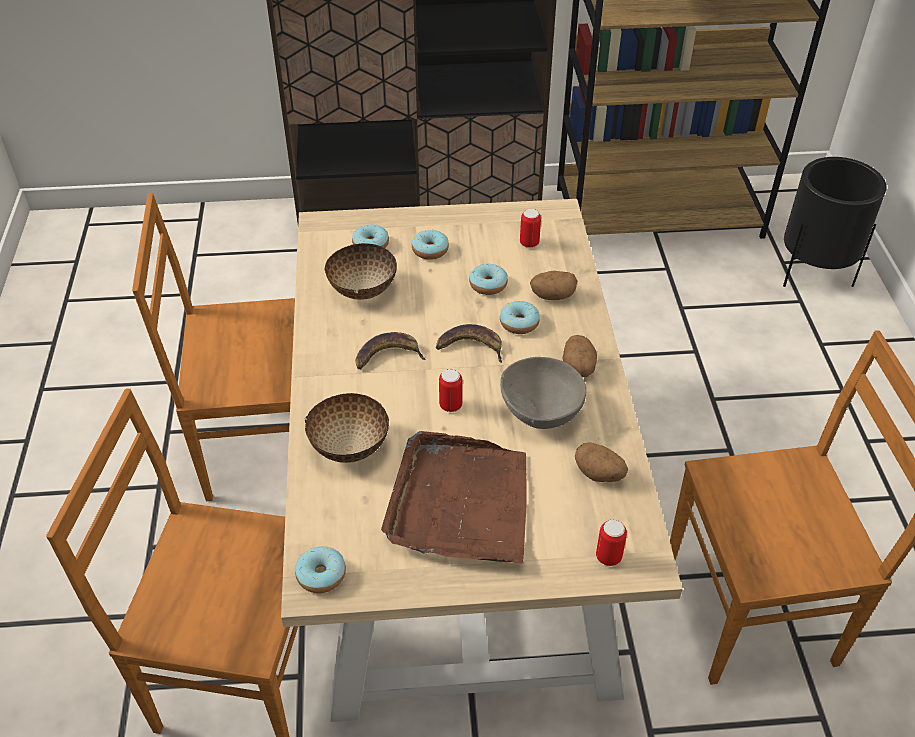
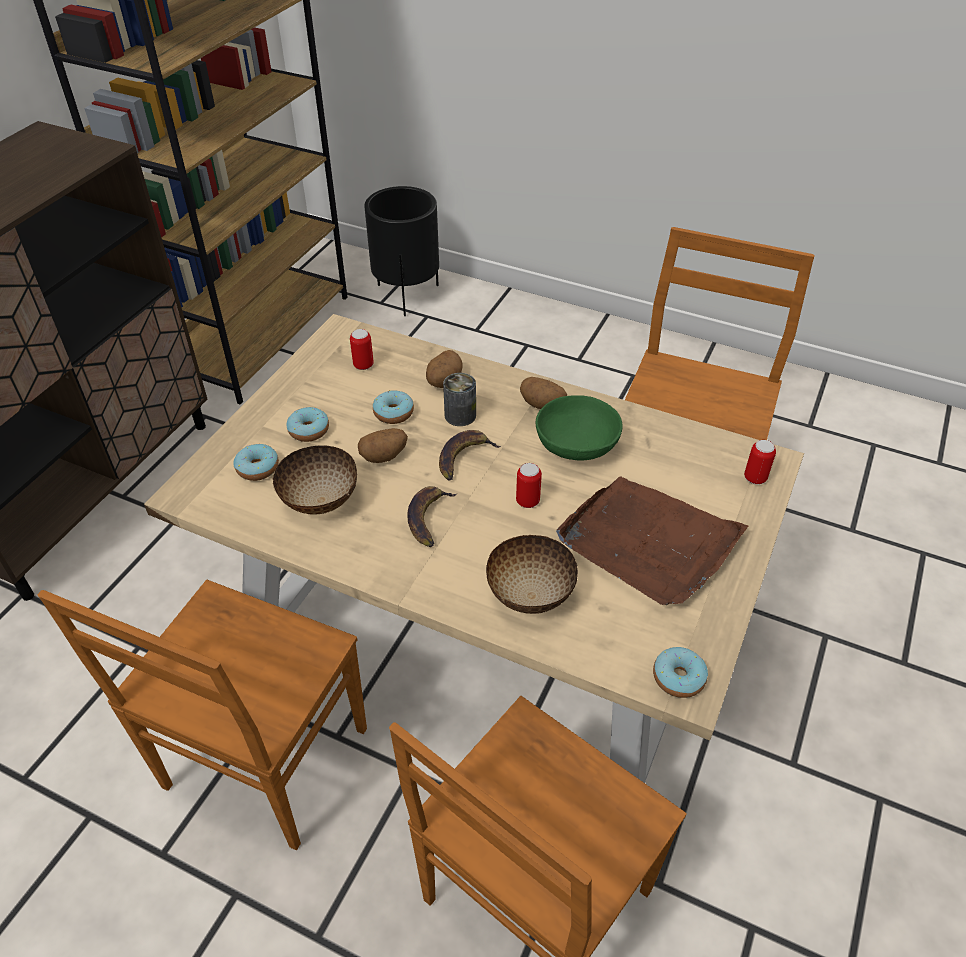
camera: 60 degrees left, 0 degrees up
donut [500,301,540,334] -> can [443,373,476,426]
grey bowl [500,357,586,429] -> green bowl [536,395,622,461]
potato [575,442,628,482] -> potato moved to [358,428,408,463]

